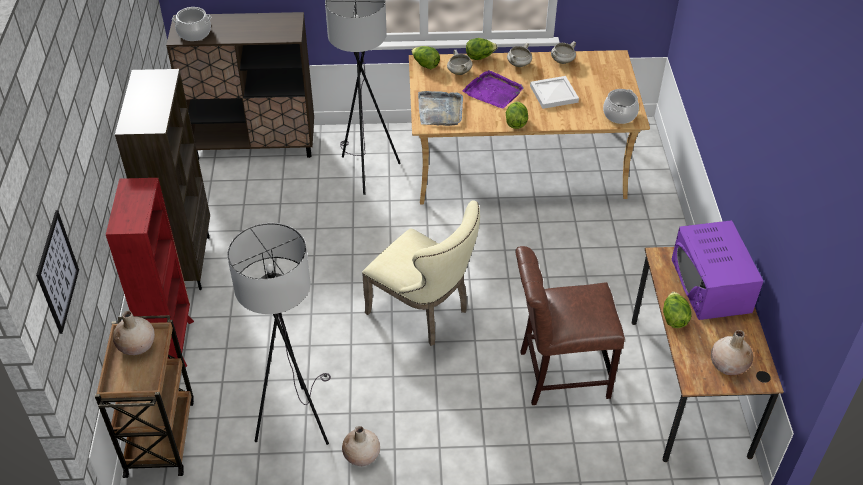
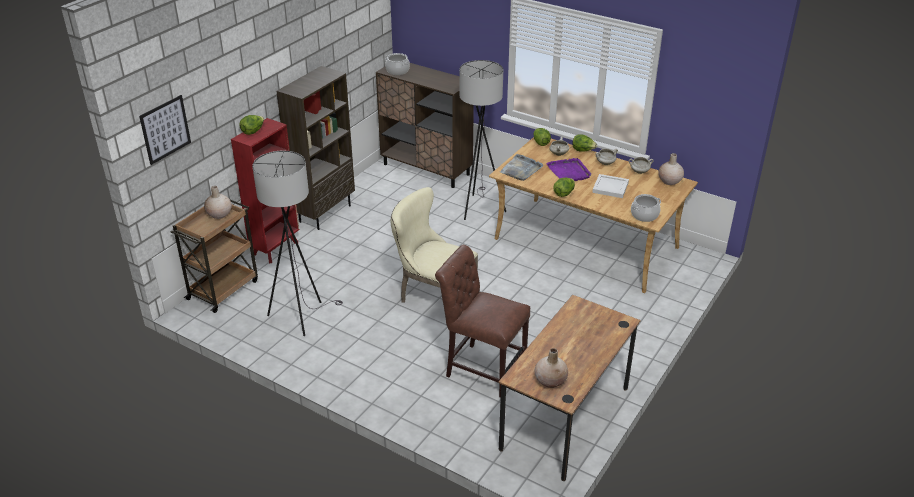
camera: 35 degrees right, 10 degrees down
beige vase [342,426,380,466] -> beige vase moved to [658,153,684,185]
beige chair [362,200,480,346] -> beige chair turned 135 degrees clockwise [391,187,478,302]
lettuce [663,292,692,328] -> lettuce moved to [239,115,264,135]
purple microwave [671,220,763,320] -> none

